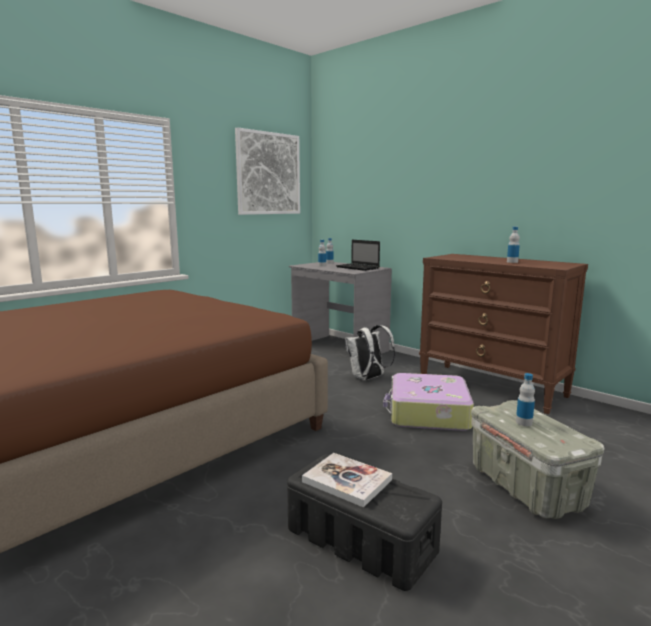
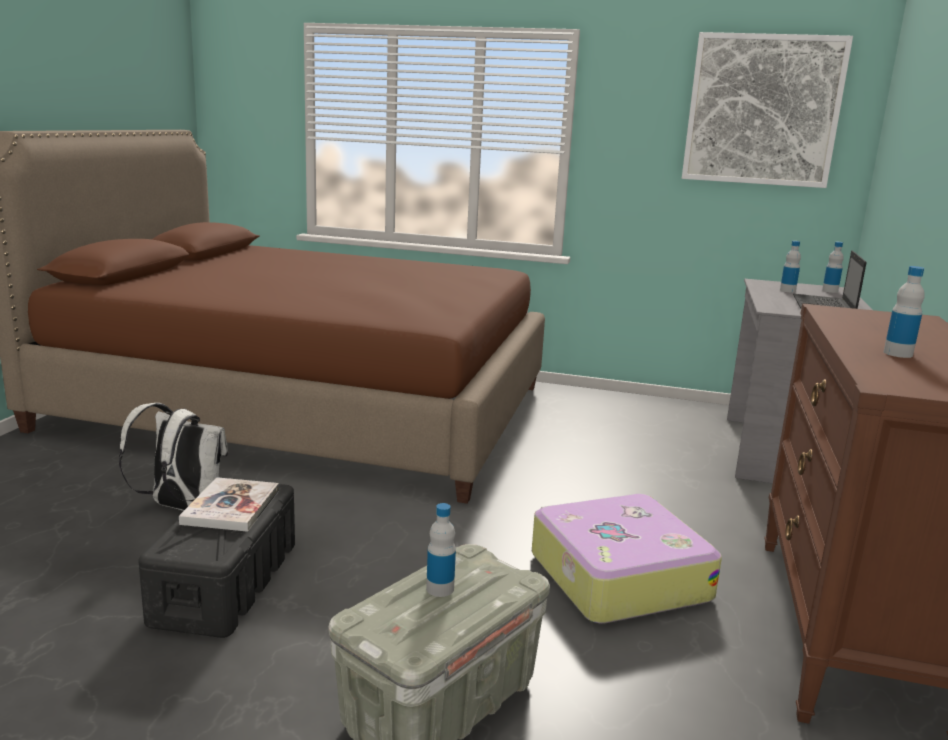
camera: 60 degrees right, 5 degrees up
white backpack [345,325,395,381] -> white backpack moved to [119,403,228,511]

